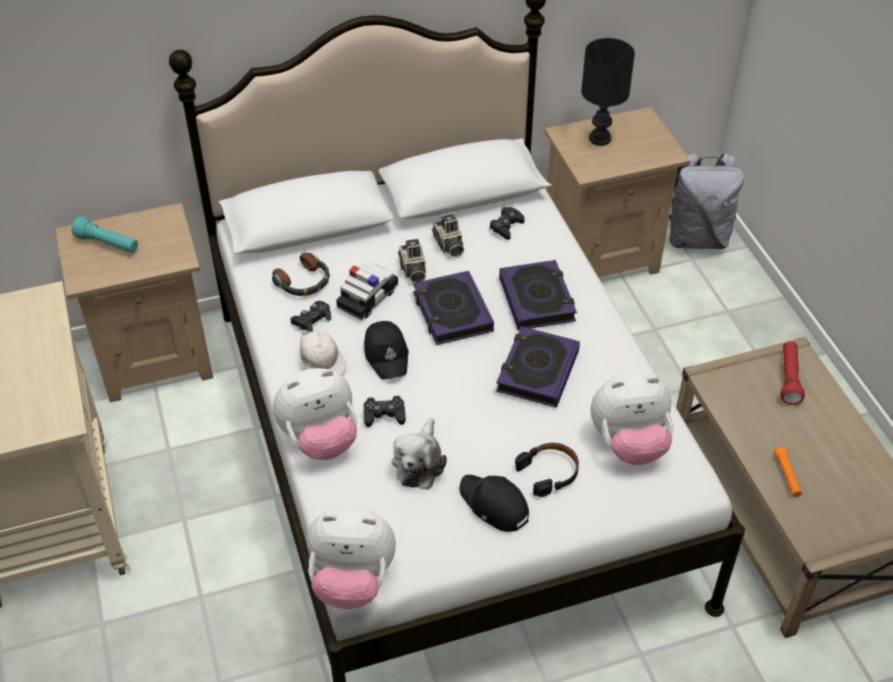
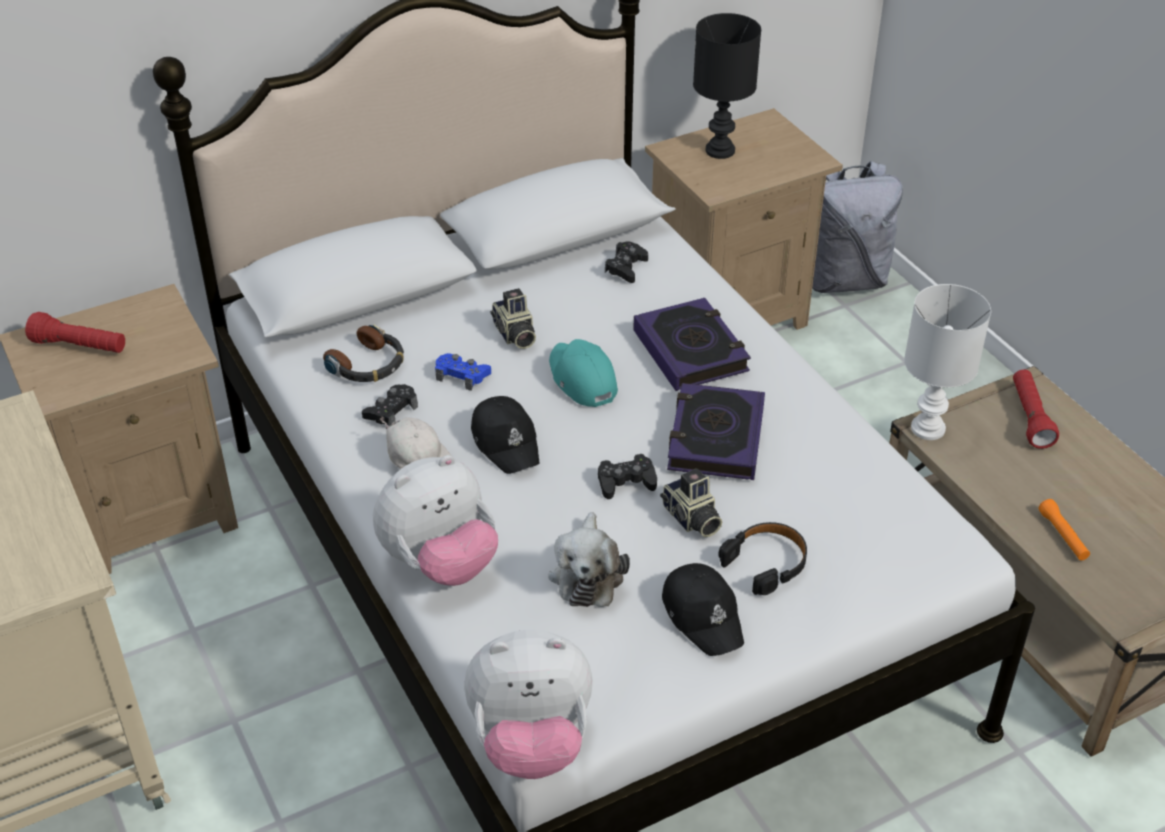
camera: 10 degrees left, 5 degrees down
turquoise flashlight [72,217,138,253] -> red flashlight [25,312,125,353]
toy car [336,261,398,321] -> blue game controller [435,353,491,391]
black game controller [364,396,406,427] -> black game controller moved to [598,454,657,499]
book [413,271,494,345] -> turquoise cap [549,339,618,407]
camera [432,214,464,257] -> camera moved to [660,469,722,537]
black cap [460,475,529,532] -> black cap turned 150 degrees counterclockwise [662,563,744,656]
plush toy [591,372,673,465] -> none
none -> white table lamp [904,284,991,440]

